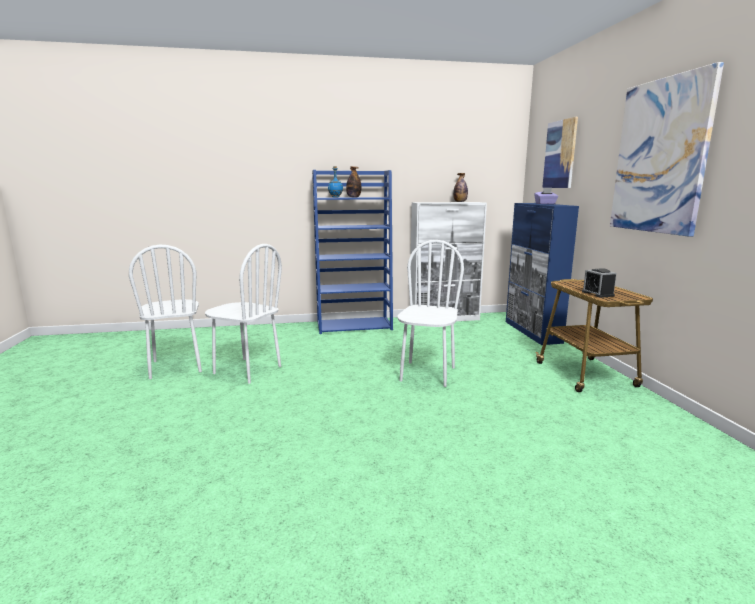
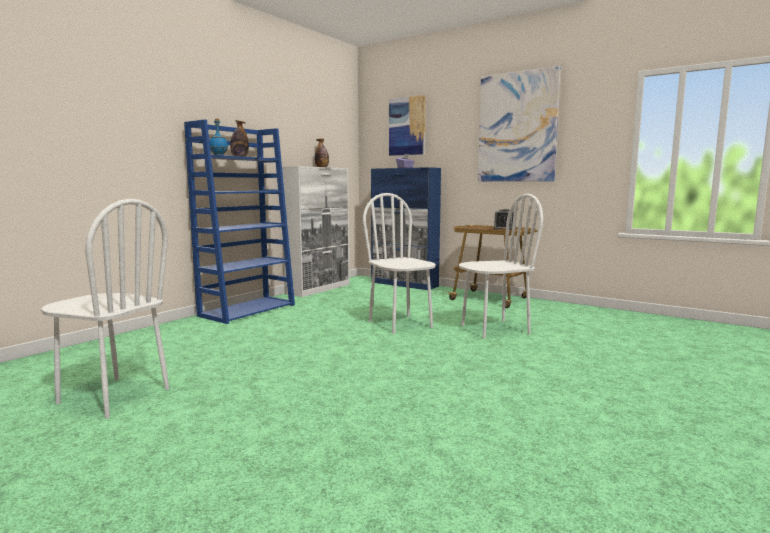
camera: 45 degrees left, 5 degrees down
white chair [205,244,282,384] -> white chair moved to [459,193,543,339]

